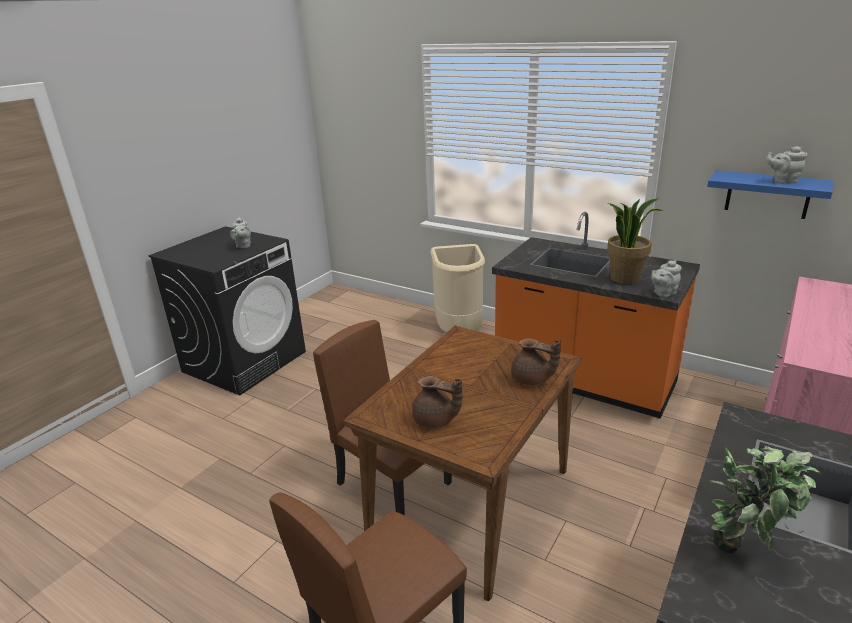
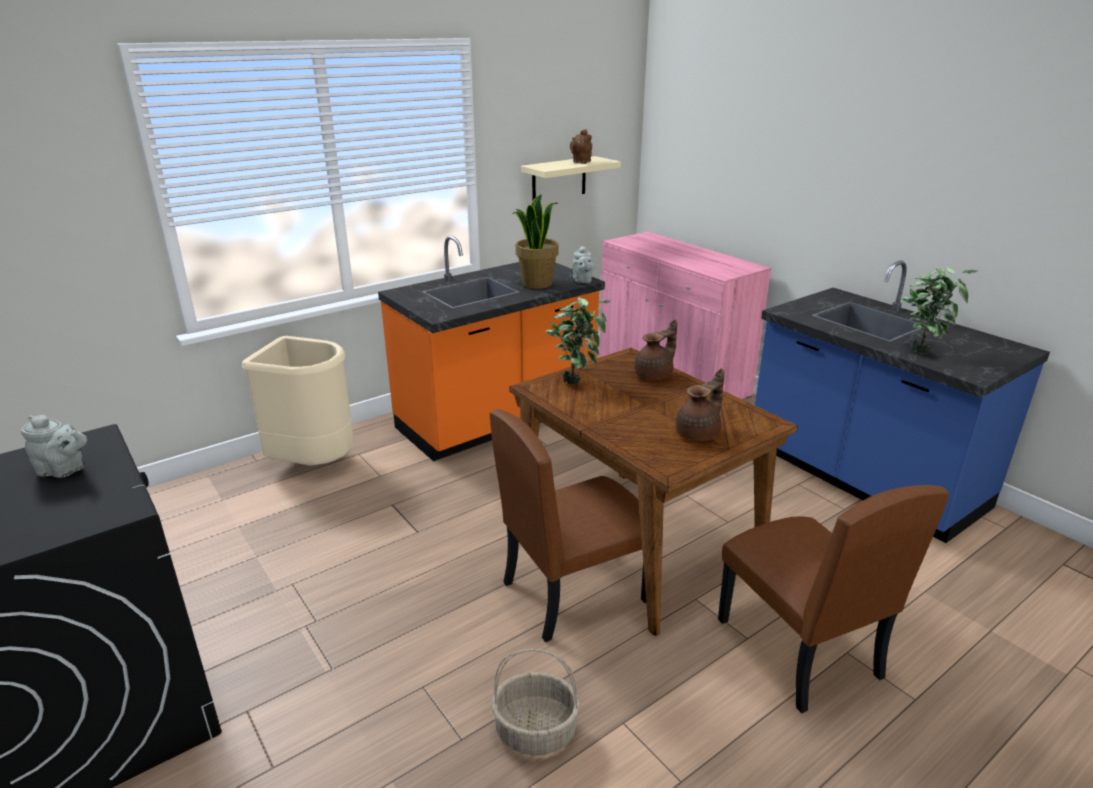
camera: 70 degrees left, 0 degrees up
blue shelf [707,170,834,219] -> beige shelf [521,156,621,201]
grey teapot [766,146,807,184] -> brown teapot [570,130,592,164]
none -> basket [492,649,580,755]
none -> potted plant [545,297,610,385]

